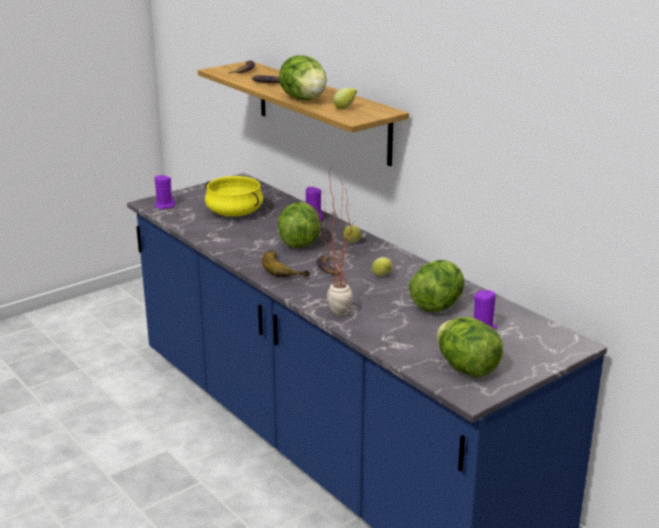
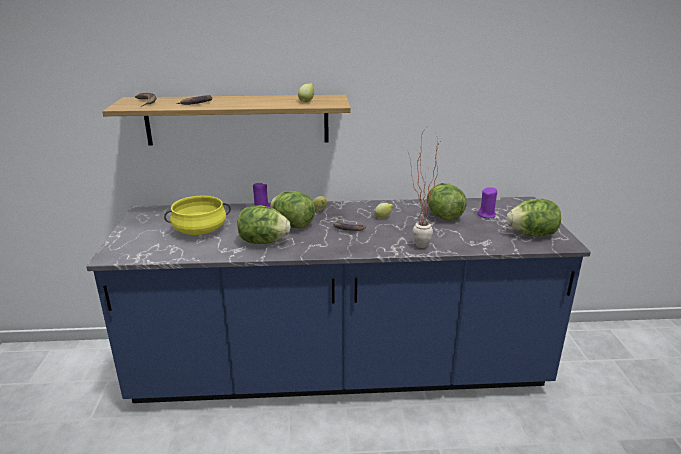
camera: 55 degrees left, 0 degrees up
purple candle [155,174,175,210] -> none
banana [262,250,310,278] -> none
lettuce [279,55,327,100] -> lettuce moved to [237,205,291,244]

